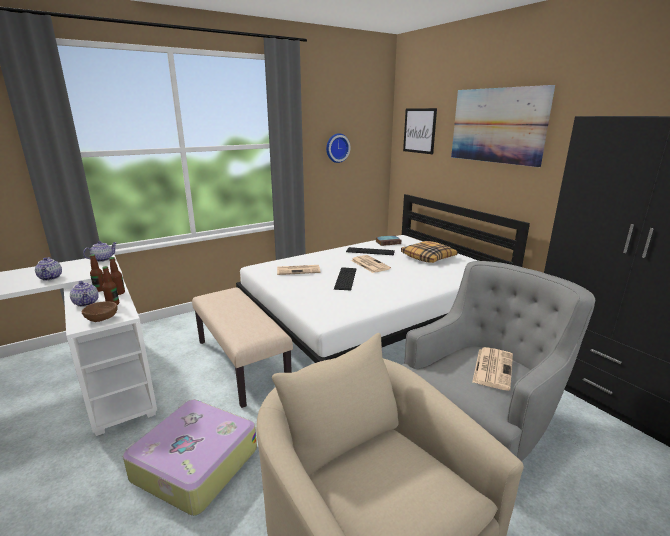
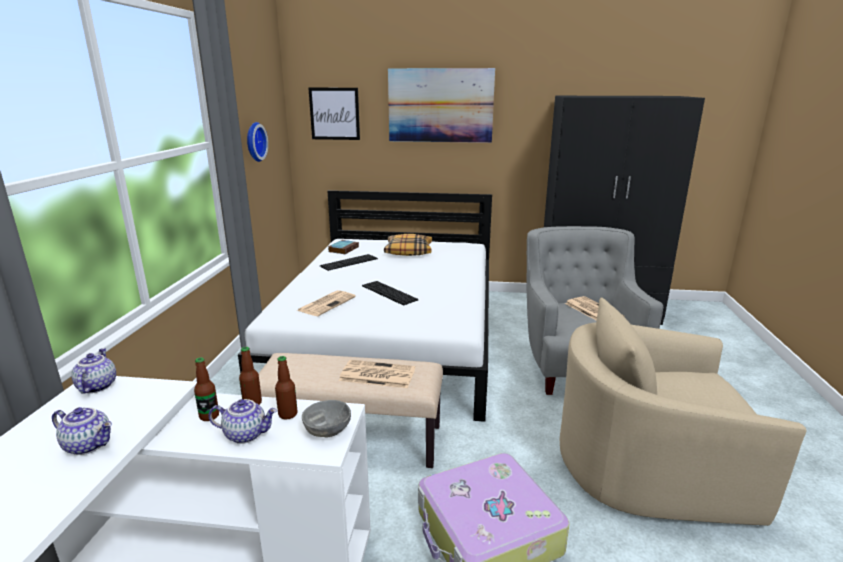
camera: 50 degrees left, 0 degrees up
brown bowl [81,301,118,322] -> grey bowl [302,400,351,437]
newspaper [351,255,391,273] -> newspaper moved to [339,360,415,388]

